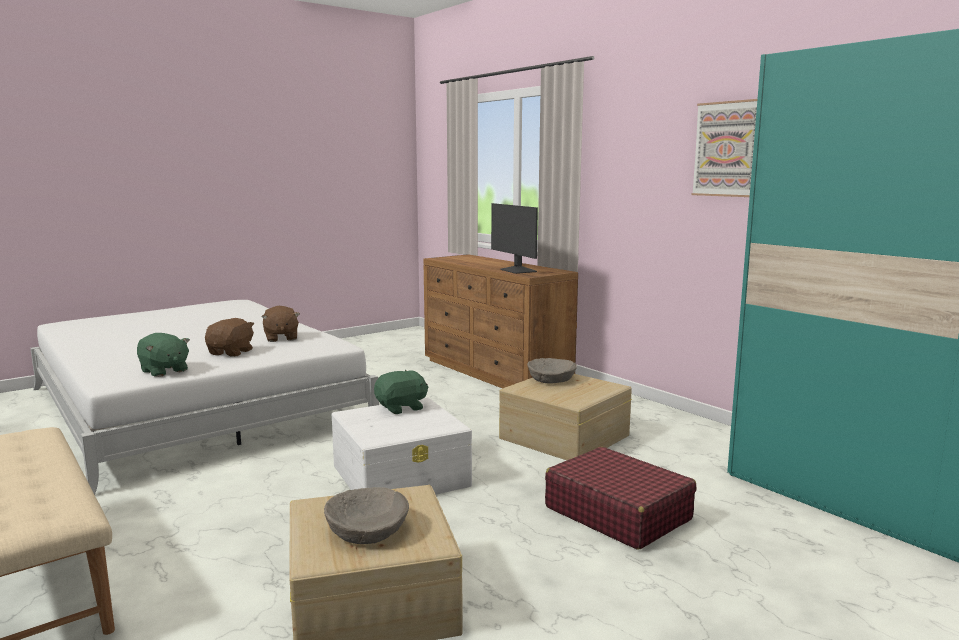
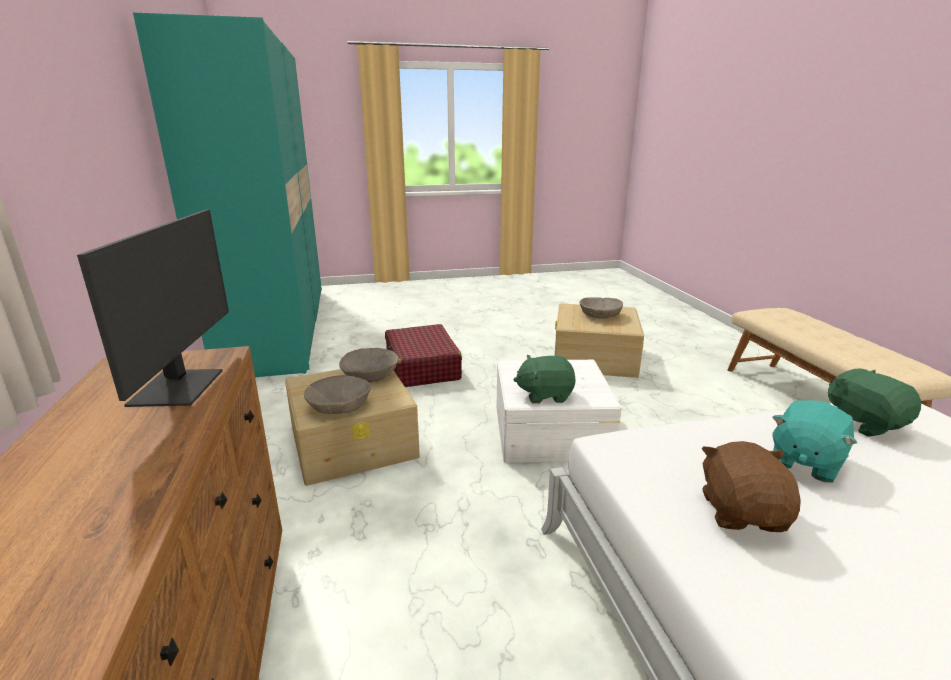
camera: 155 degrees left, 10 degrees up
brown plush toy [205,318,254,357] -> turquoise plush toy [772,400,857,483]
picture [691,99,757,197] -> none
none -> beige bowl [339,348,399,382]

